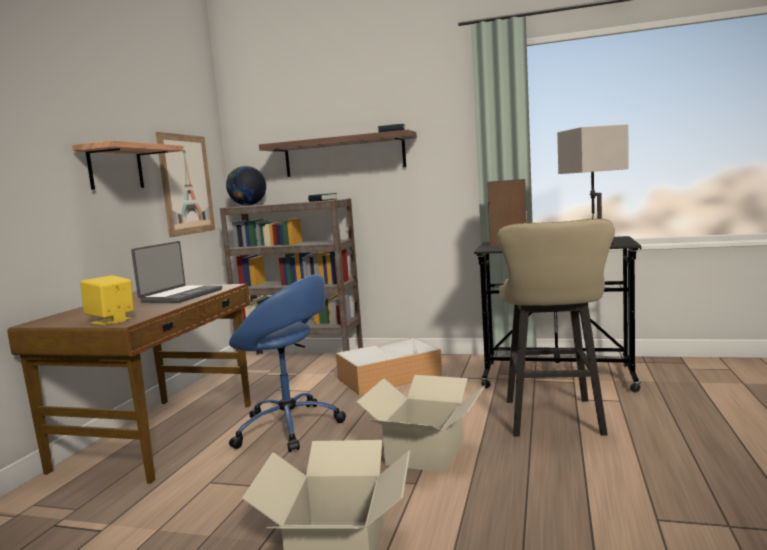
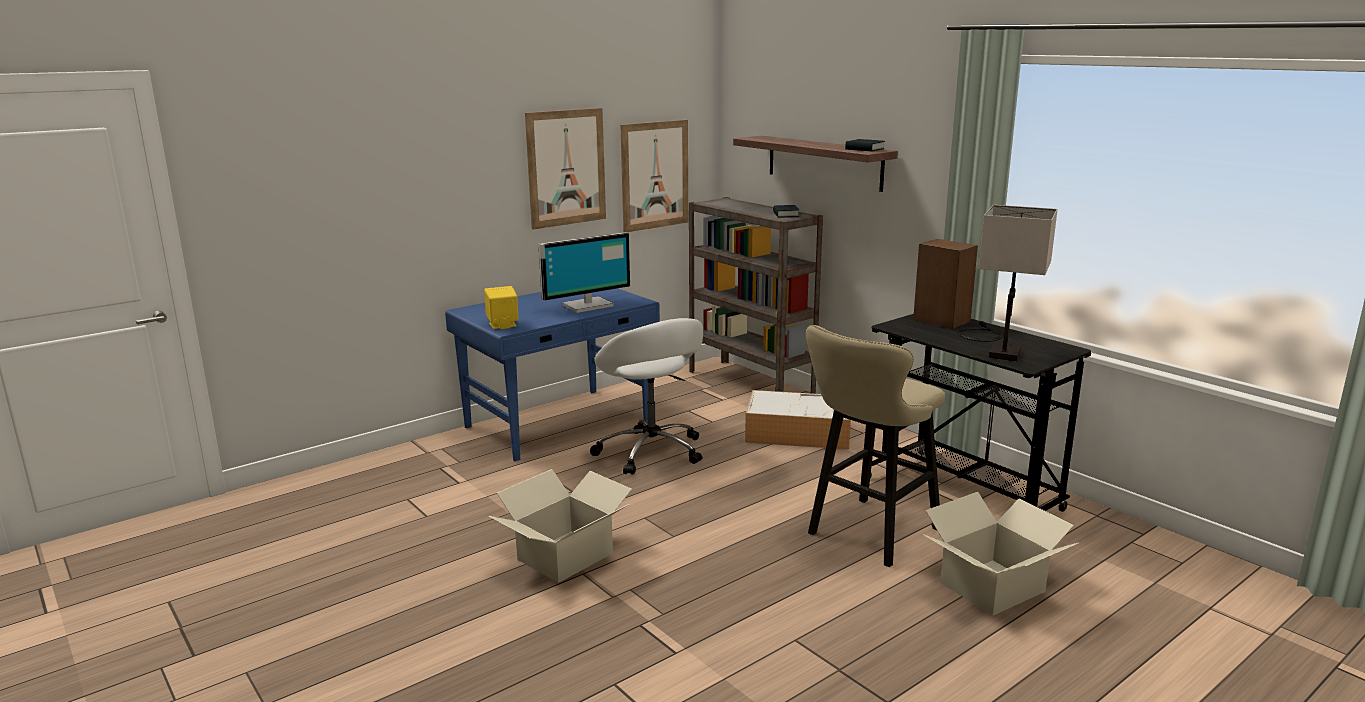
camera: 35 degrees right, 10 degrees up
brown desk [7,284,251,484] -> blue desk [445,288,660,461]
shelf [72,140,183,190] -> picture [525,108,606,229]
laptop [131,241,222,303] -> monitor [538,232,630,313]
globe [226,166,266,206] -> none
blue office chair [229,274,346,452] -> white office chair [590,318,703,475]
cardboard box [357,375,485,473] -> cardboard box moved to [924,492,1078,616]

